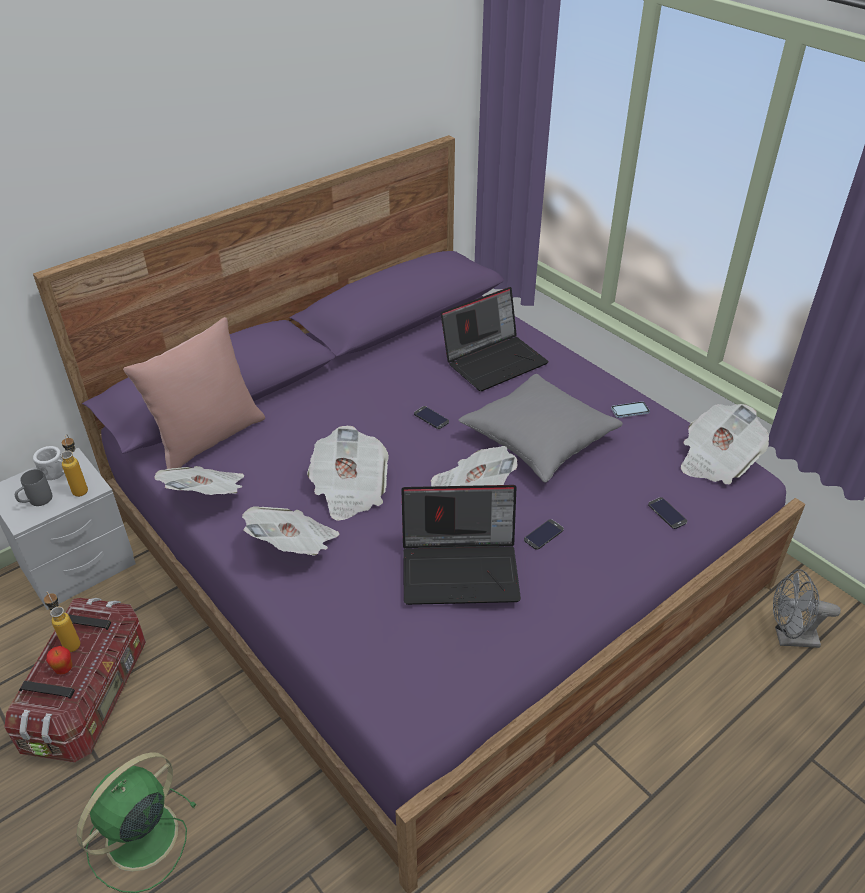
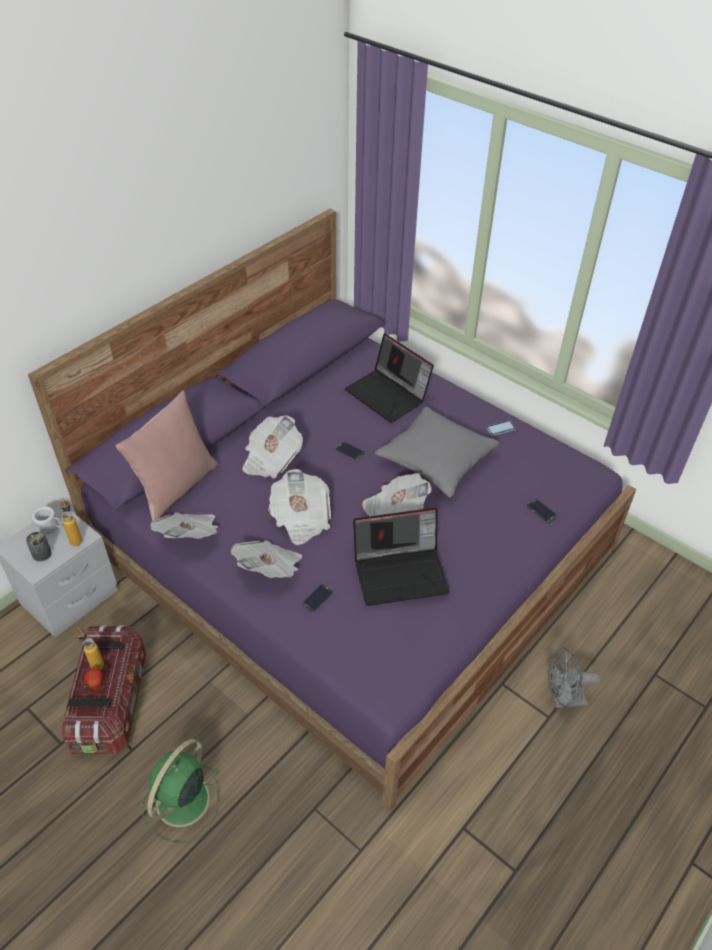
camera: 10 degrees left, 5 degrees up
grey mug [15,469,53,506] -> can [26,531,52,562]
laptop [441,287,549,391] -> laptop turned 90 degrees clockwise [345,333,434,423]
phone [524,519,564,550] -> phone moved to [302,584,333,612]
newspaper [681,404,769,485] -> newspaper moved to [242,415,303,479]
grey fan [773,569,841,648] -> grey fan moved to [547,648,601,708]

